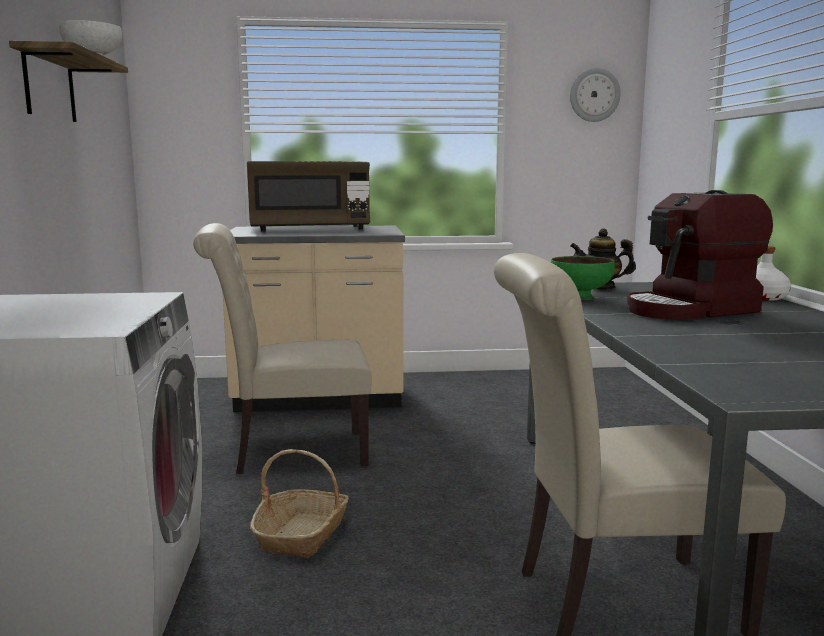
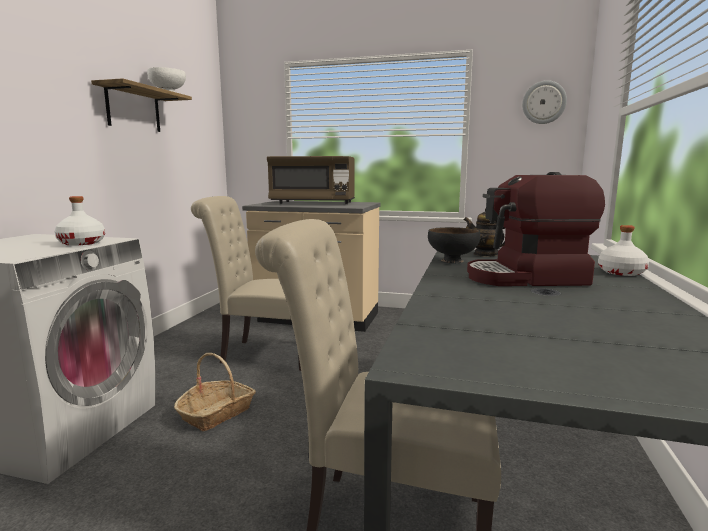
camera: 20 degrees right, 0 degrees up
green bowl [551,256,615,300] -> black bowl [428,227,480,263]
none -> white bottle [55,196,105,246]

